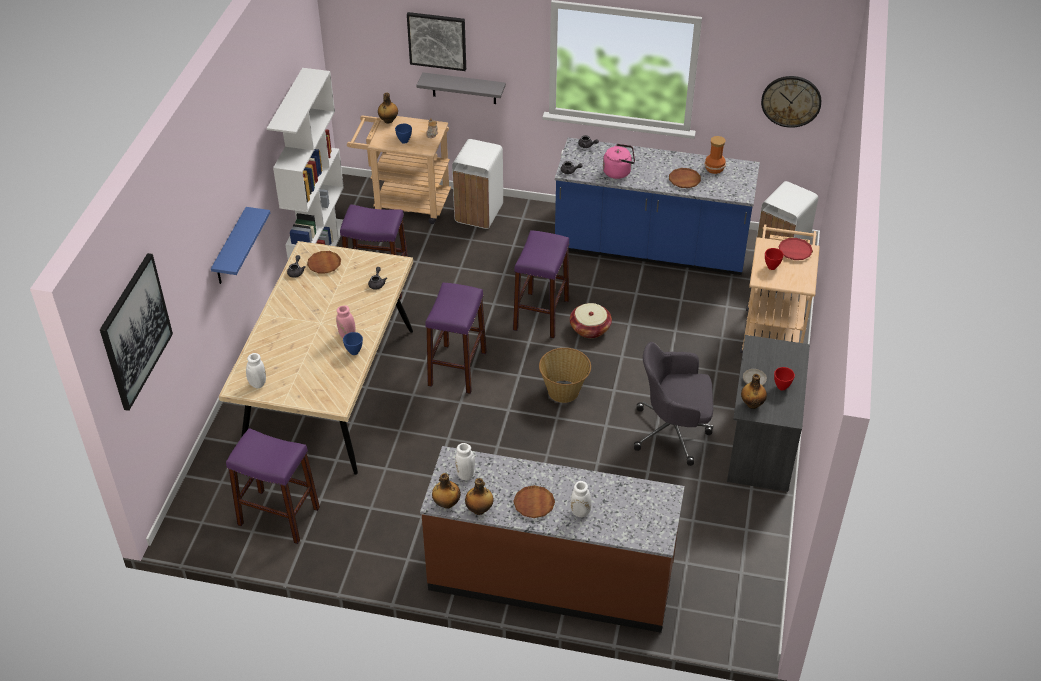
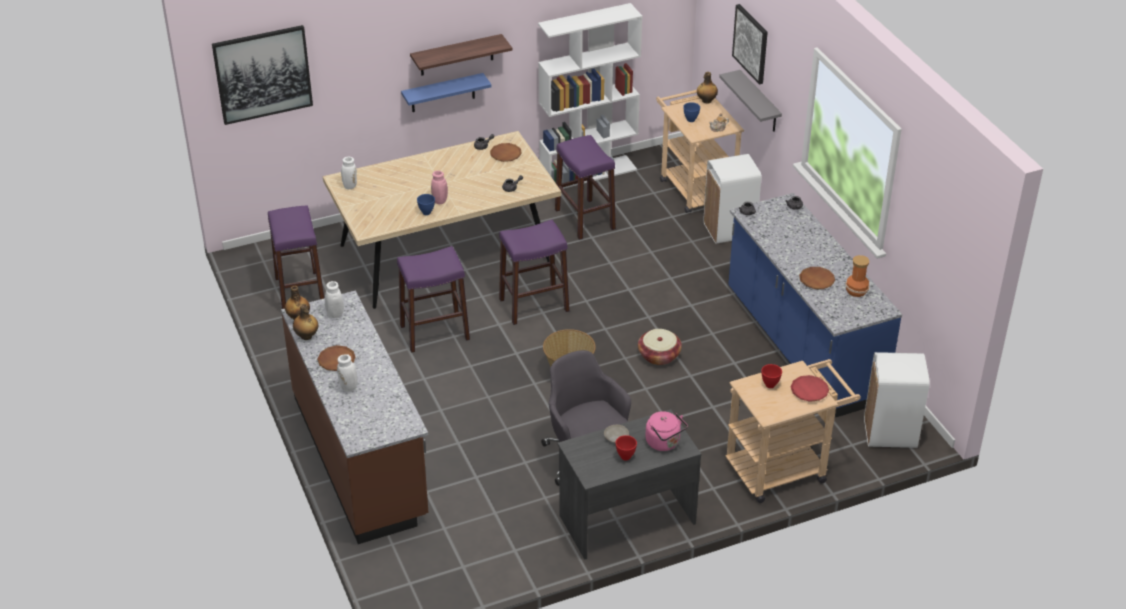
camera: 55 degrees right, 5 degrees down
purple stool [513,230,570,338] -> purple stool moved to [397,246,470,353]
pink kettle [603,144,635,179] -> pink kettle moved to [645,411,688,451]
bottle [741,374,767,409] -> none
wall clock [761,76,821,128] -> none
none -> shelf [410,34,512,75]

